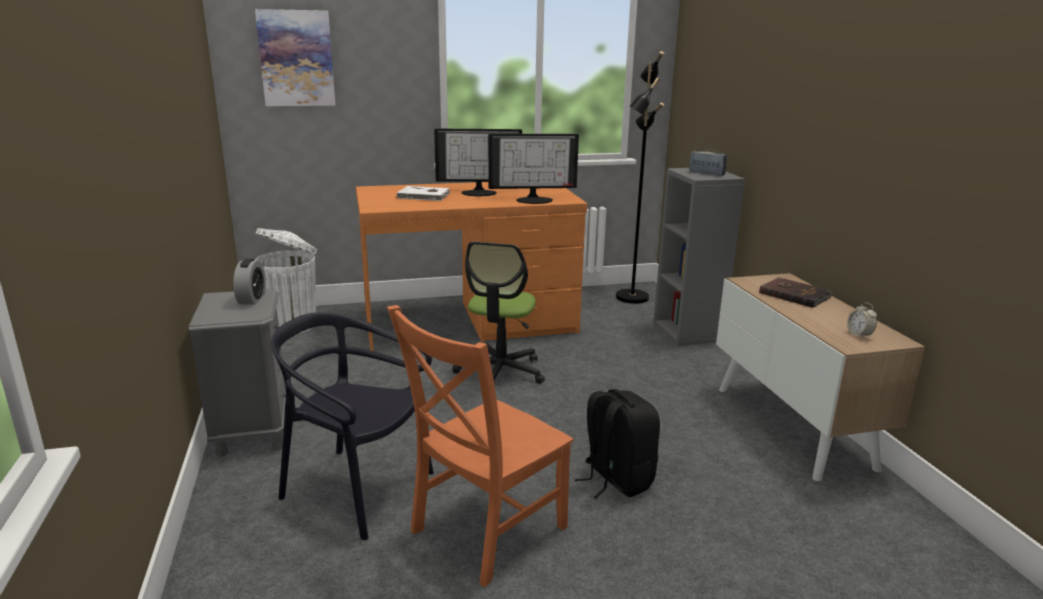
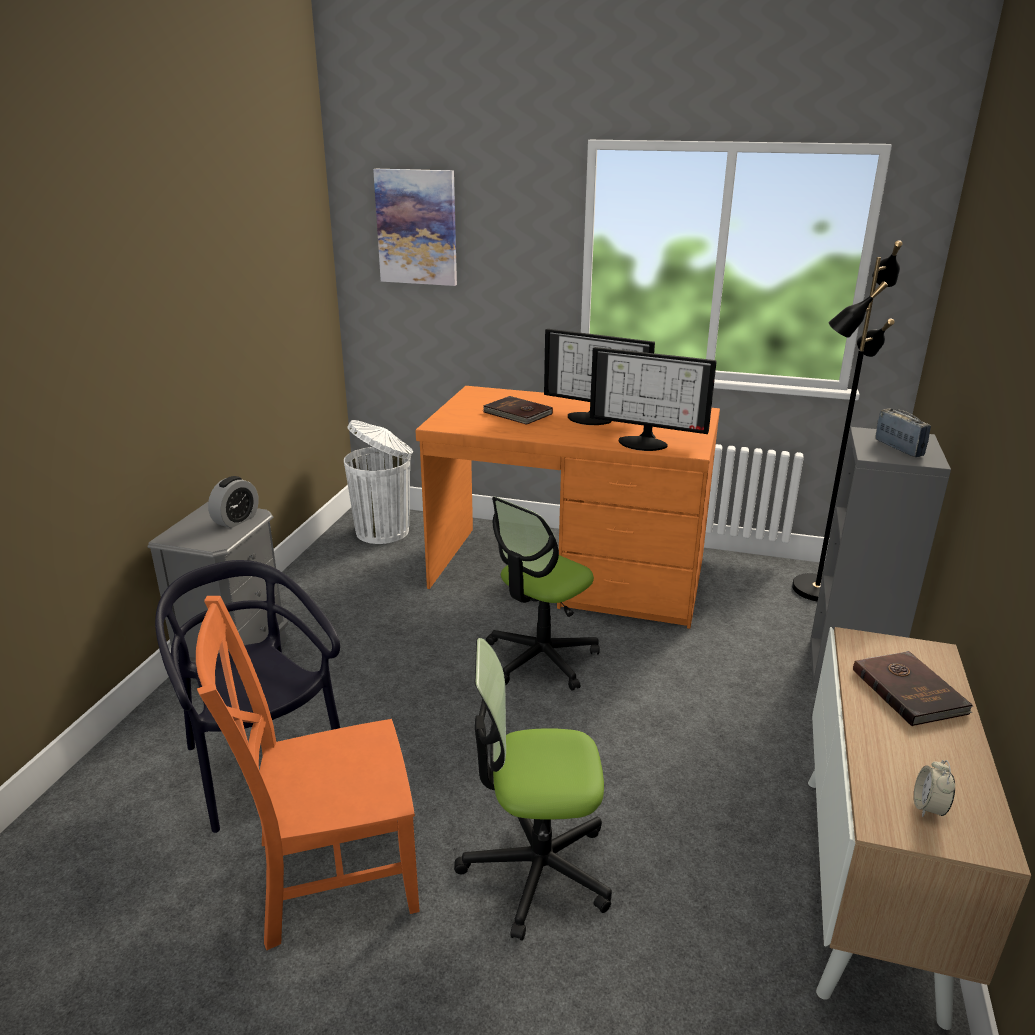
camera: 30 degrees right, 5 degrees up
white book [396,186,450,201] -> brown book [483,396,553,425]
black backpack [575,389,660,499] -> office chair [454,638,612,941]

